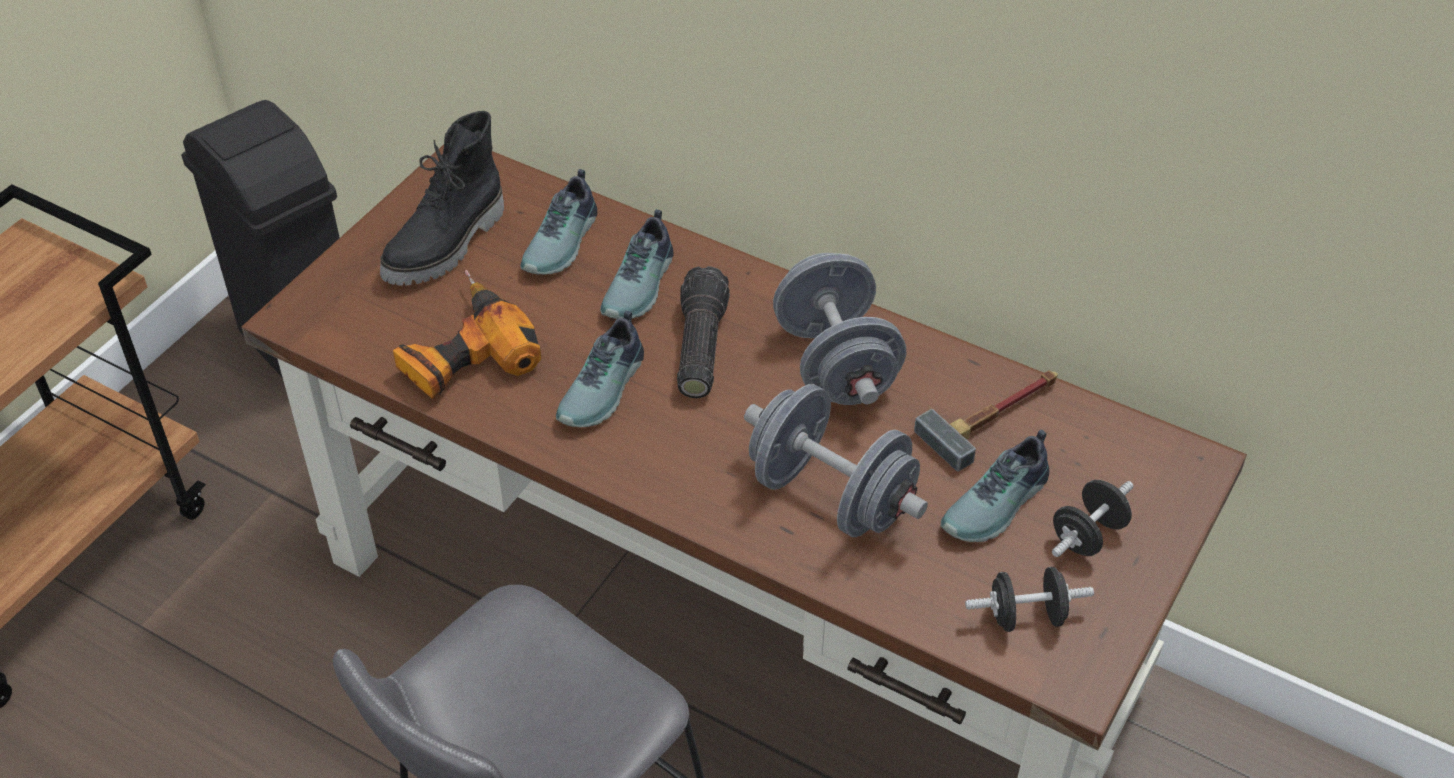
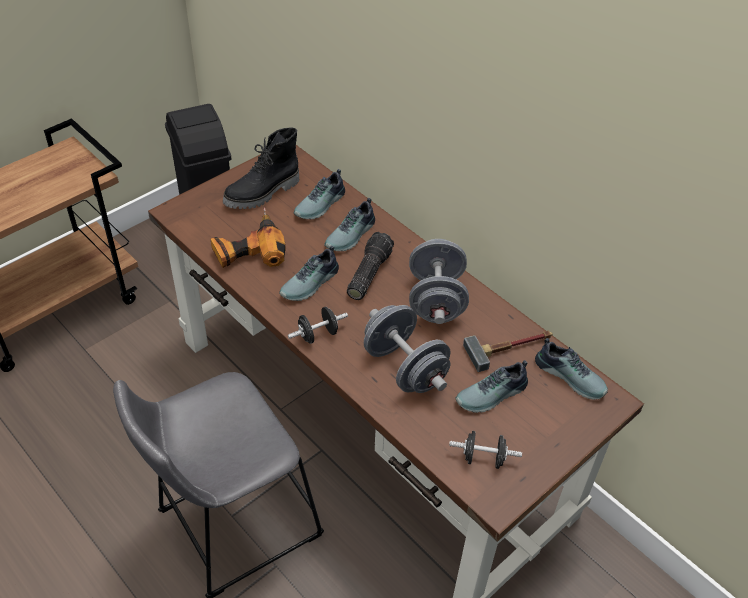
camera: 15 degrees right, 0 degrees up
black dumbbell [1052,480,1133,557] -> black dumbbell moved to [288,307,348,344]
none -> shoe [535,338,608,400]

